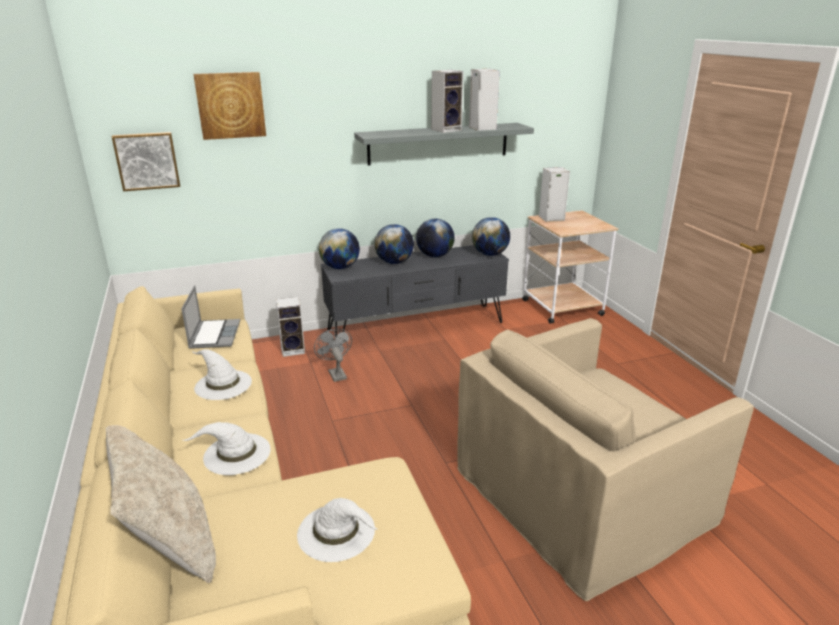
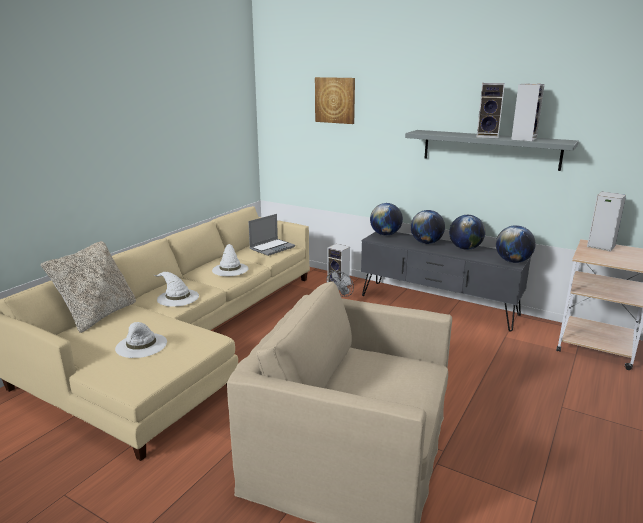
camera: 50 degrees right, 5 degrees down
picture [112,132,180,191] -> none

